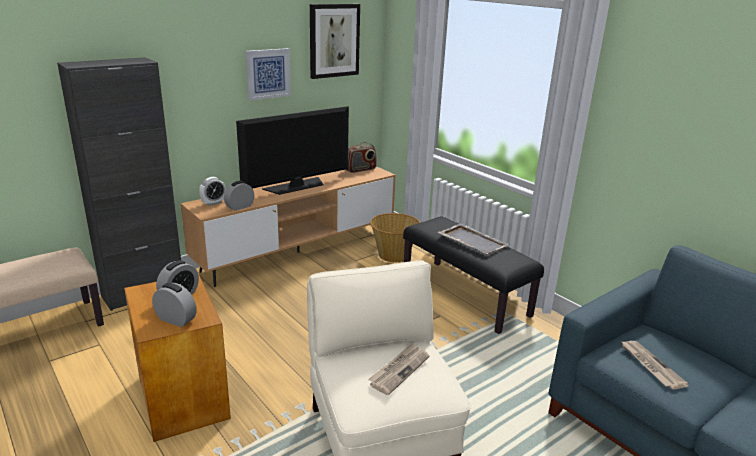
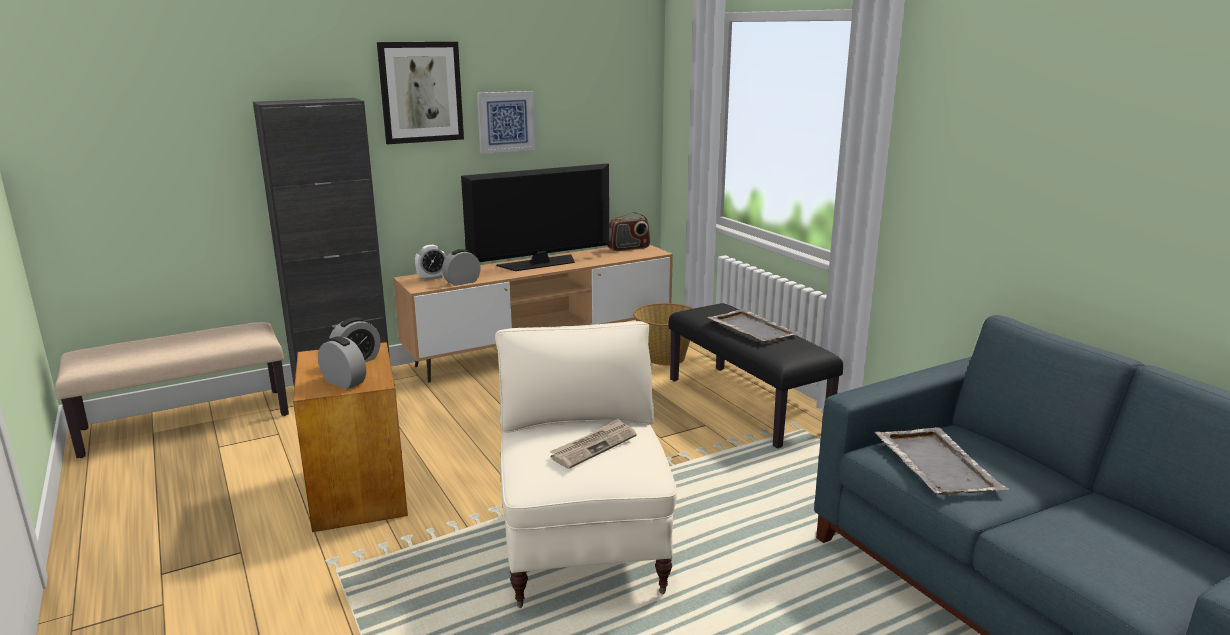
camera: 10 degrees right, 5 degrees down
picture [310,4,360,79] -> picture moved to [377,42,464,144]
newspaper [621,341,689,390] -> grey tray [875,427,1009,495]

